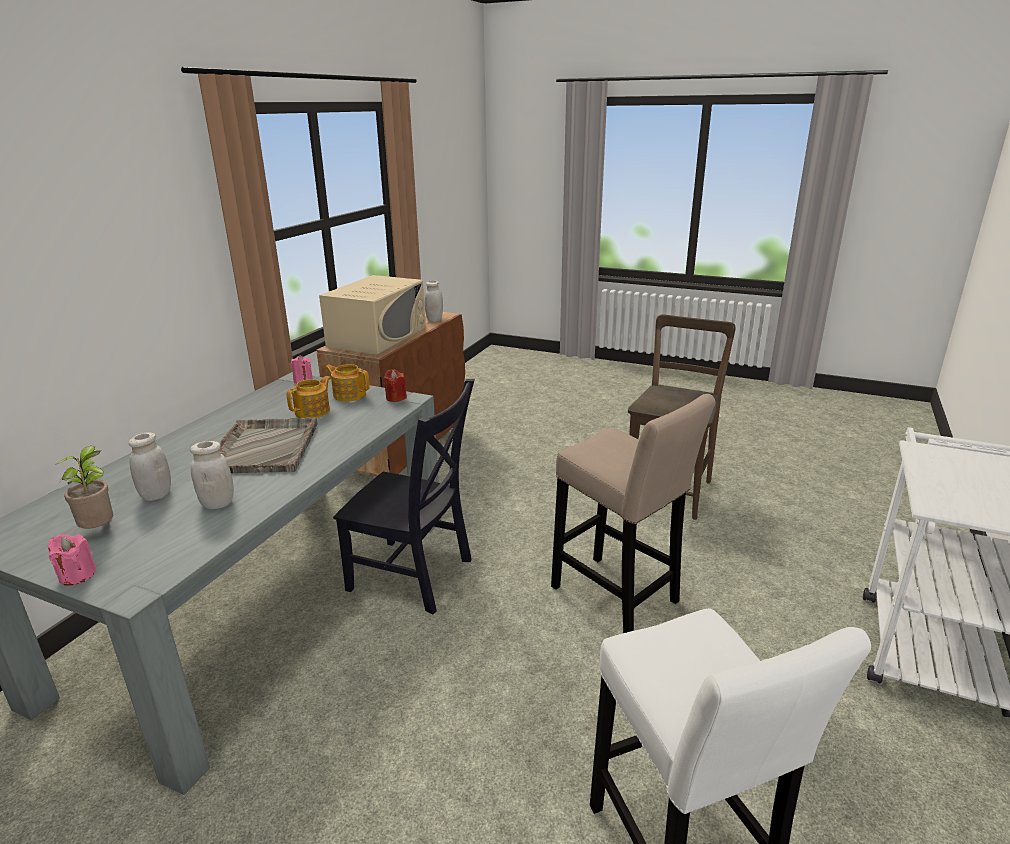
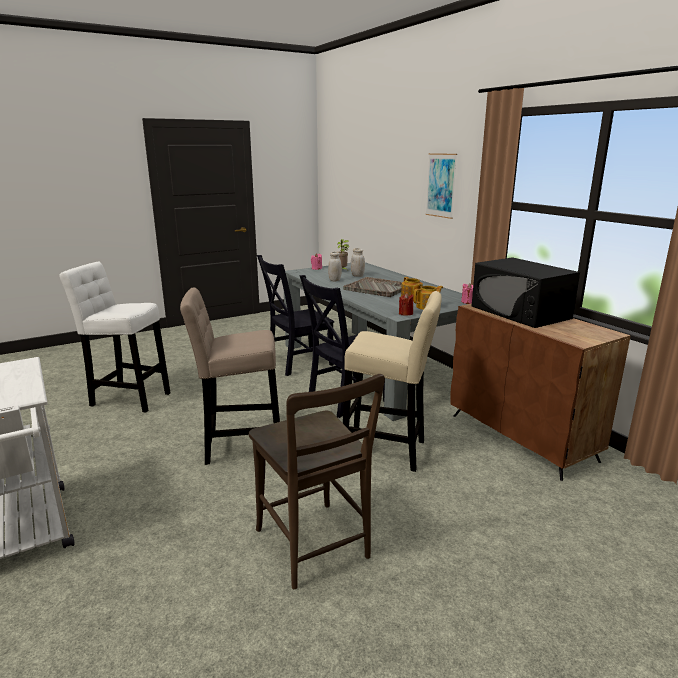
camera: 125 degrees right, 5 degrees down
beige microwave [319,275,426,355] -> black microwave [472,257,580,328]
white jar [425,280,443,322] -> none
none -> black chair [257,255,334,376]
none -> beige stool [343,291,442,472]
none -> picture [425,153,457,219]

